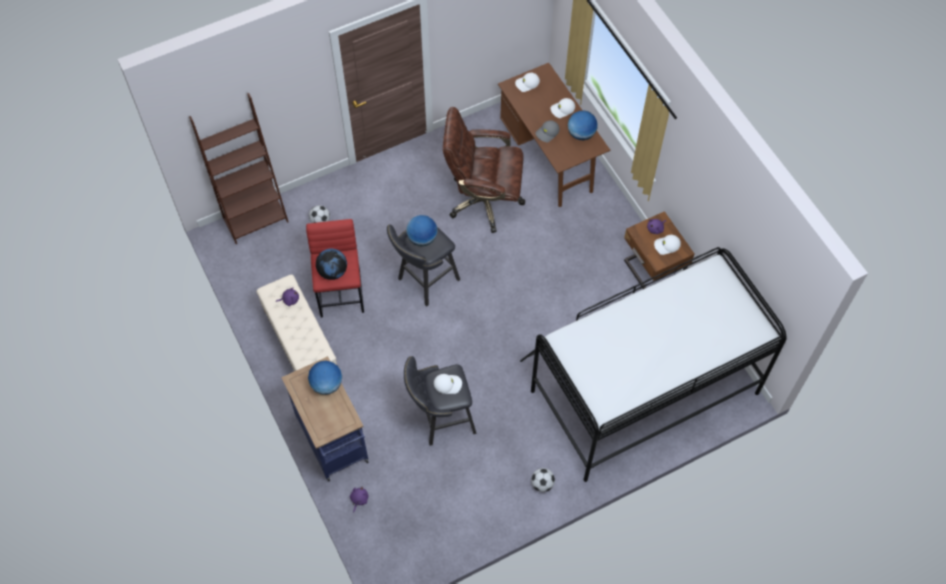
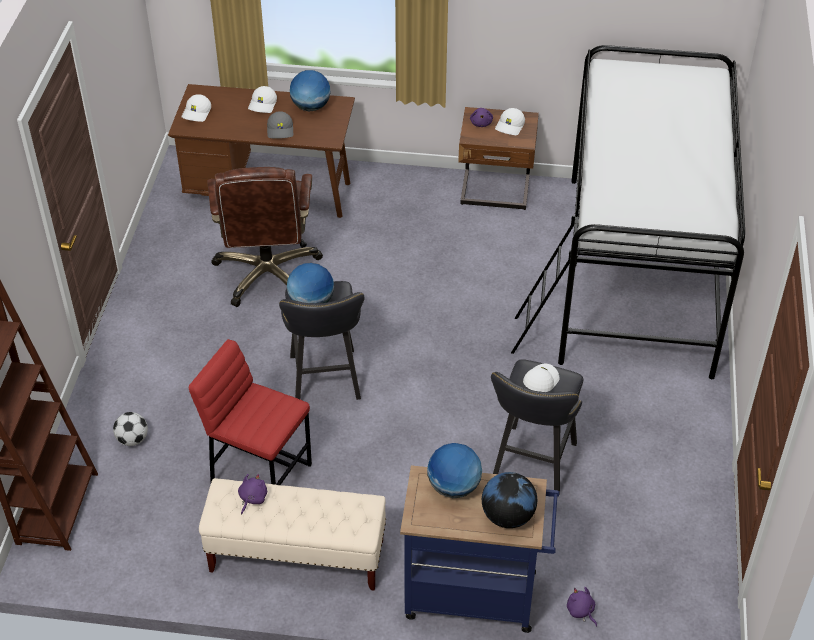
camera: 55 degrees left, 15 degrees down
globe [316,249,347,280] -> globe moved to [482,472,537,528]
brown office chair [443,107,525,233] -> brown office chair turned 45 degrees counterclockwise [207,167,323,307]
football [531,468,555,492] -> none

